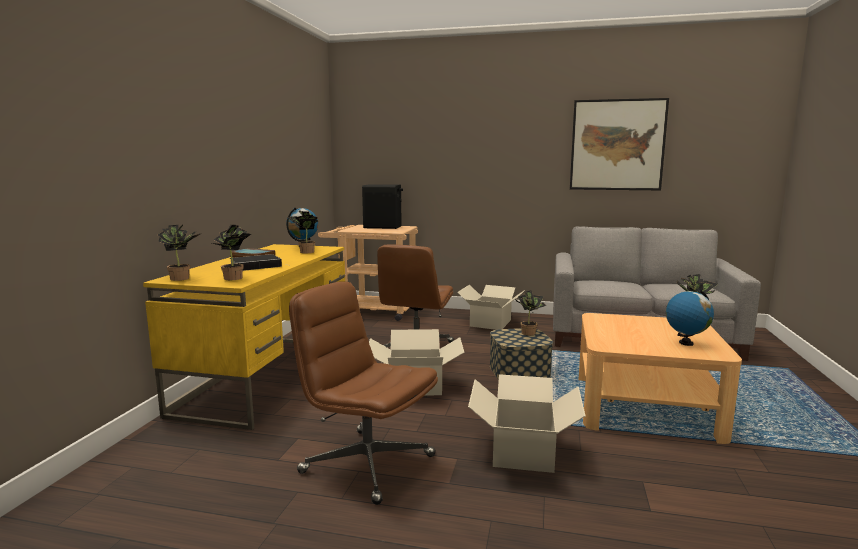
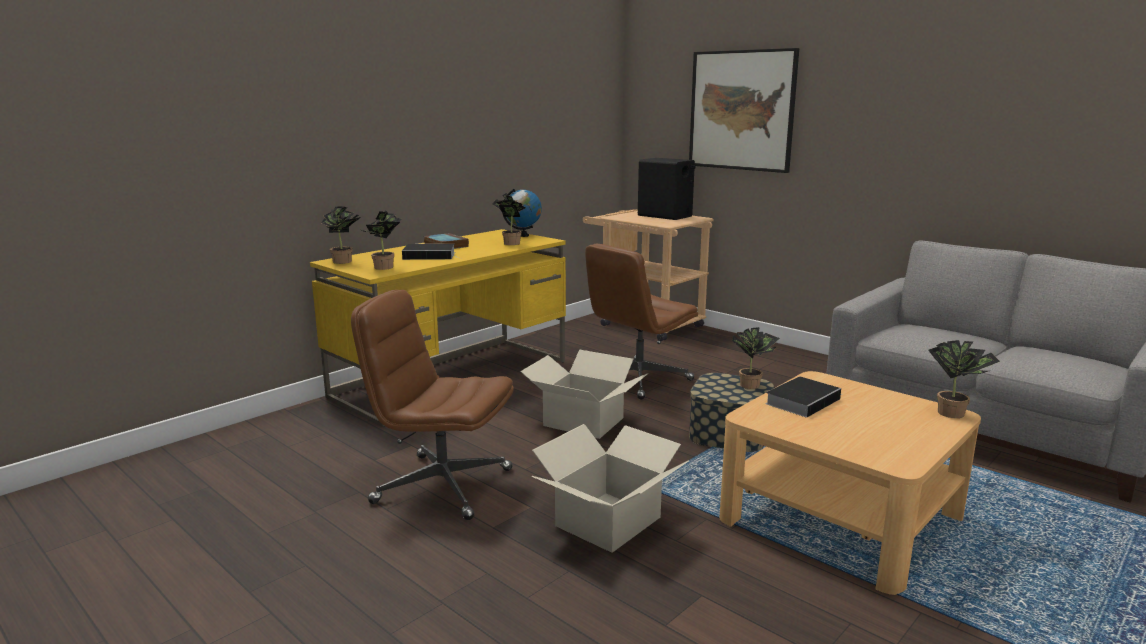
camera: 30 degrees right, 5 degrees up
brown office chair [289,282,438,505] -> brown office chair turned 45 degrees counterclockwise [351,290,514,520]
cardboard box [457,285,525,330] -> none
picture [570,98,669,190] -> picture moved to [689,48,799,173]
globe [666,290,714,346] -> none
none -> book [765,377,841,418]

